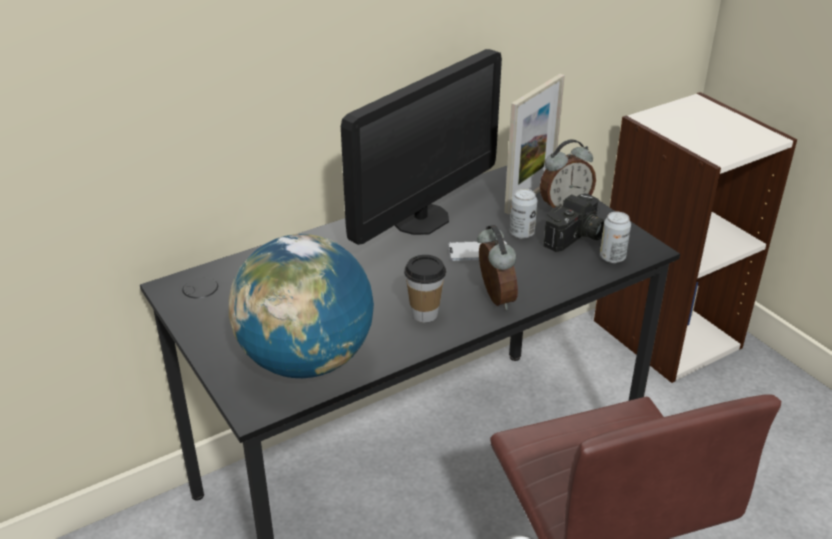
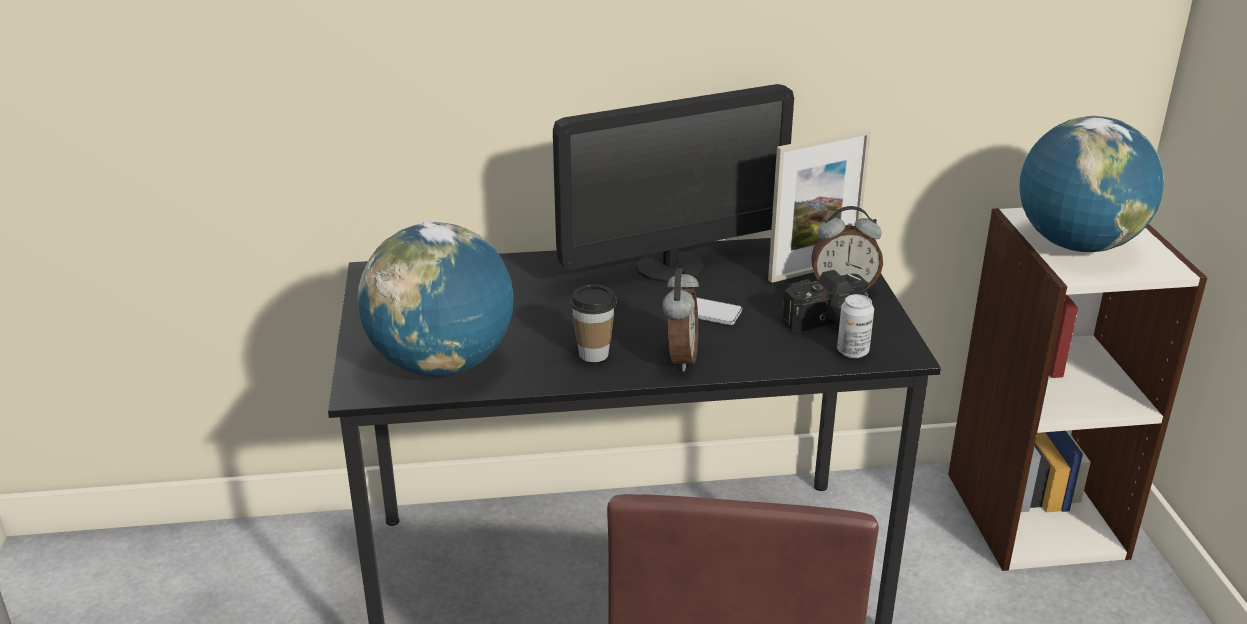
camera: 25 degrees right, 5 degrees down
can [510,189,537,239] -> none
none -> globe [1019,116,1164,252]

